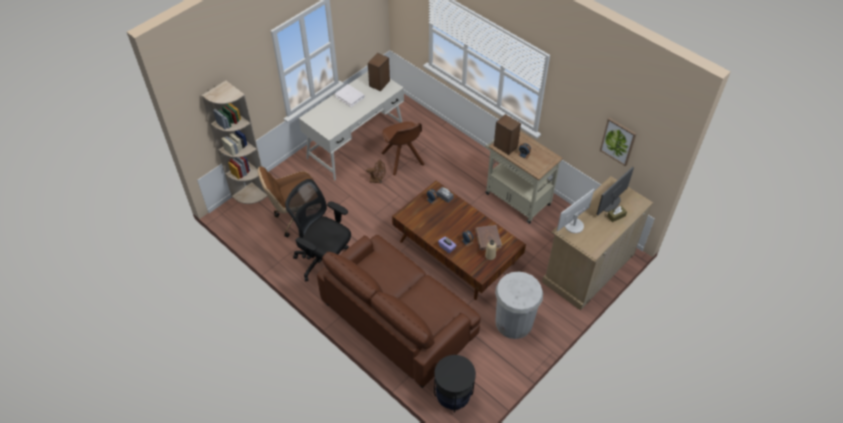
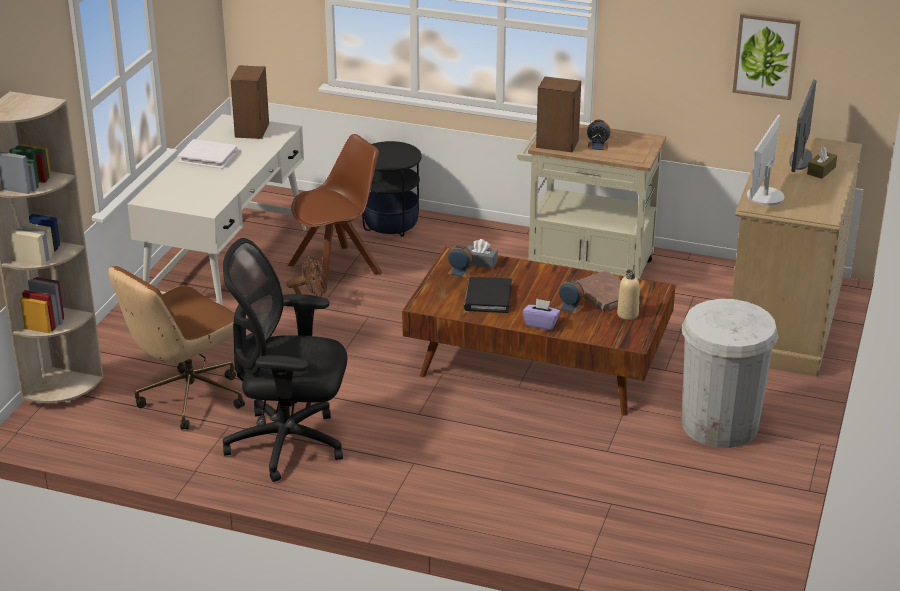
camera: 25 degrees left, 20 degrees down
brown sofa [317,235,481,388] -> none
brown chair [381,121,424,175] -> brown chair turned 75 degrees counterclockwise [288,134,382,293]
black side table [434,355,476,413] -> black side table moved to [362,141,422,237]
none -> black book [464,277,512,313]

